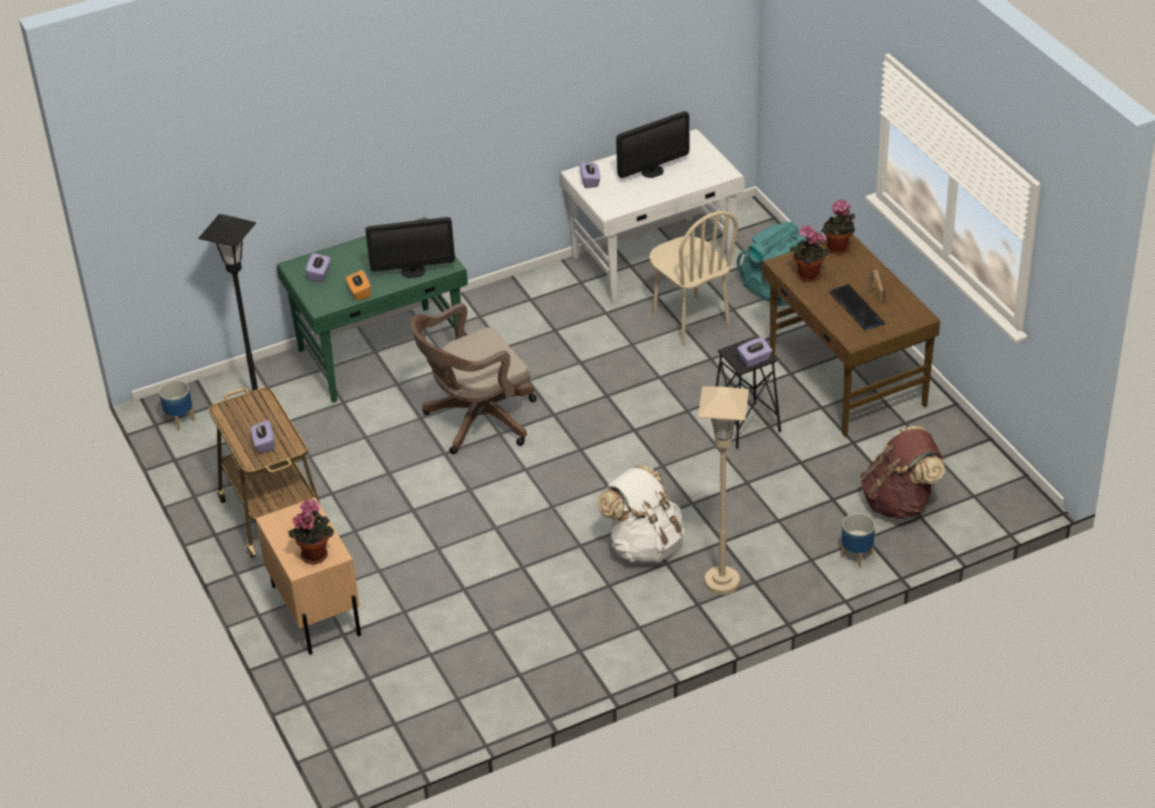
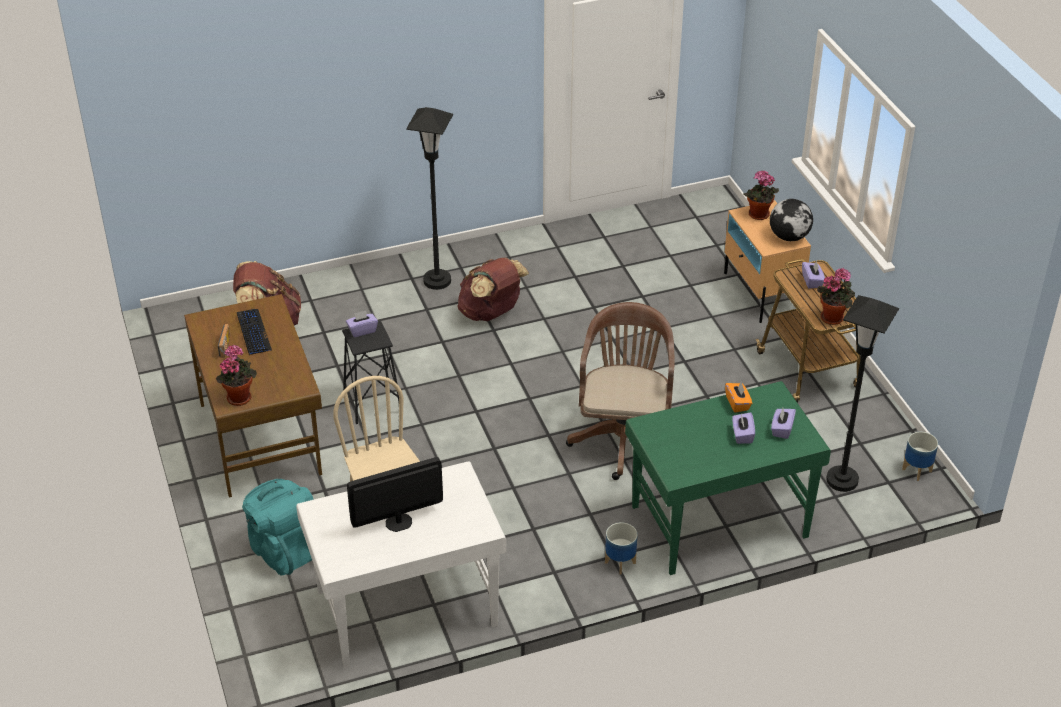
camera: 175 degrees left, 0 degrees up
monitor [365,217,455,278] -> none
brown office chair [410,303,537,454] -> brown office chair turned 60 degrees counterclockwise [566,302,675,480]
purple tissue box [579,162,600,188] -> purple tissue box moved to [732,412,755,444]
white backpack [597,465,684,563] -> brown backpack [457,258,529,321]
beige floor lamp [698,386,749,595] -> black floor lamp [406,107,453,290]
potted plant [790,226,829,282] -> potted plant moved to [817,268,855,325]
planter [841,513,875,567] -> planter moved to [605,522,638,575]
none -> globe [770,199,813,241]

